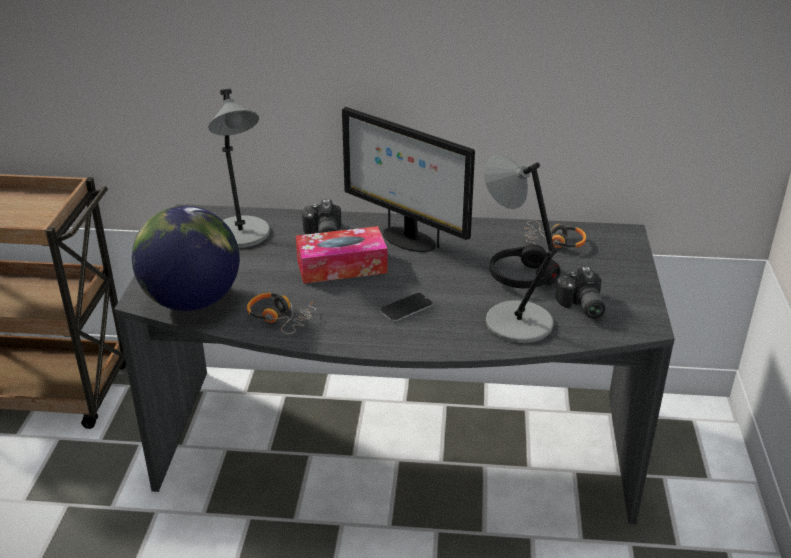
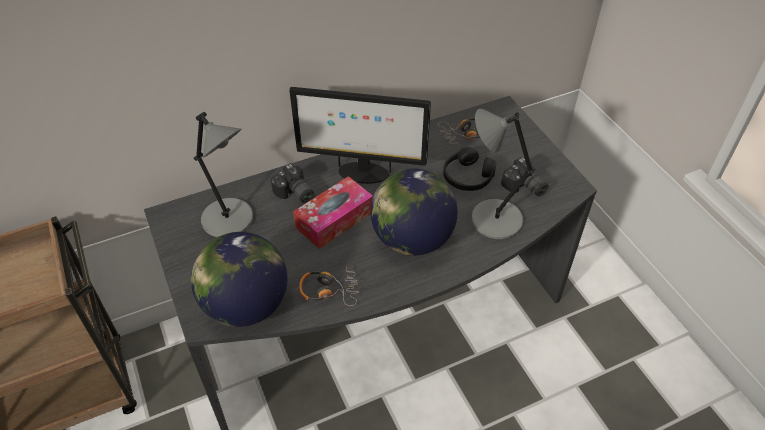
camera: 30 degrees left, 15 degrees up
phone [380,293,433,321] -> globe [371,168,458,256]

